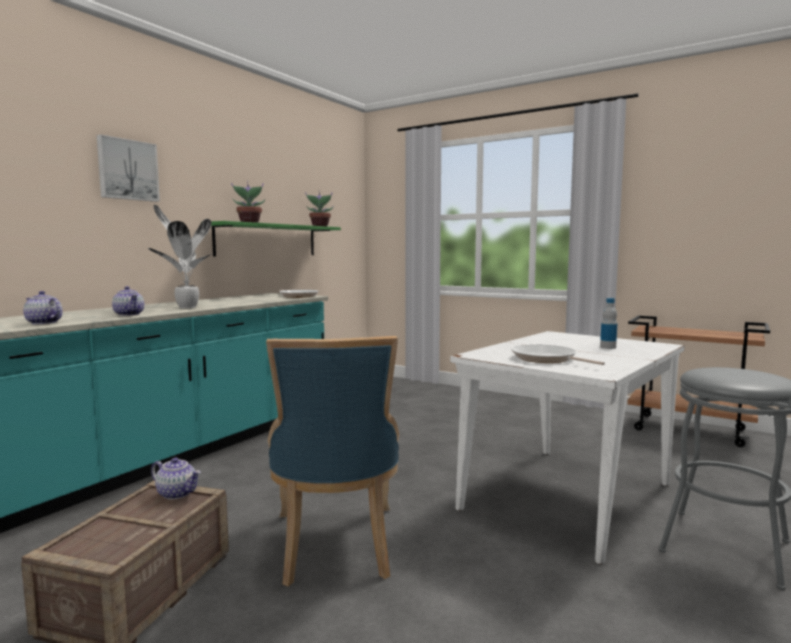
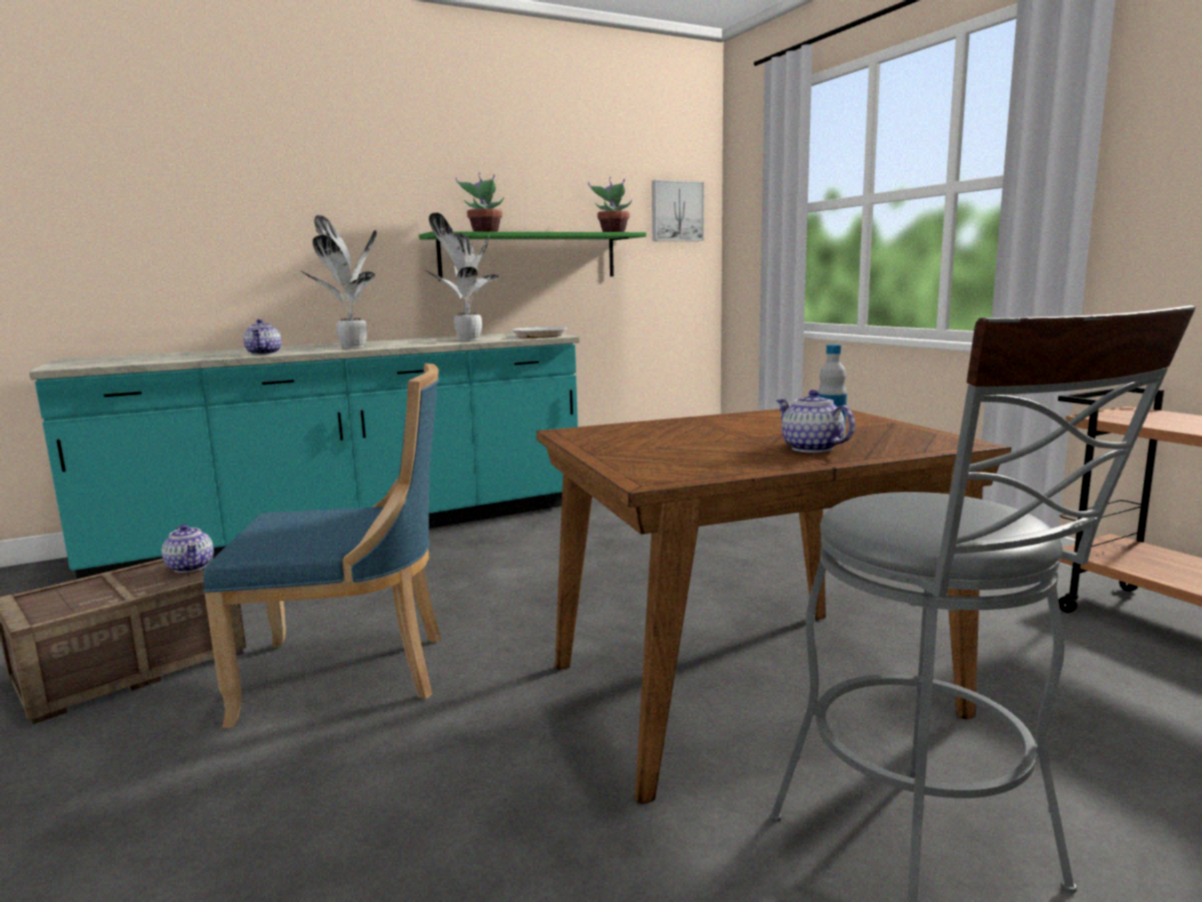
camera: 30 degrees right, 5 degrees up
teapot [23,291,63,324] -> teapot moved to [776,390,855,453]
picture [97,134,160,202] -> picture moved to [652,180,704,241]
blue chair [266,336,399,587] -> blue chair turned 120 degrees counterclockwise [203,363,441,728]
white dining table [450,331,684,565] -> brown dining table [536,409,1011,804]
frying pan [511,345,605,365] -> none
none -> potted plant [425,213,499,341]

